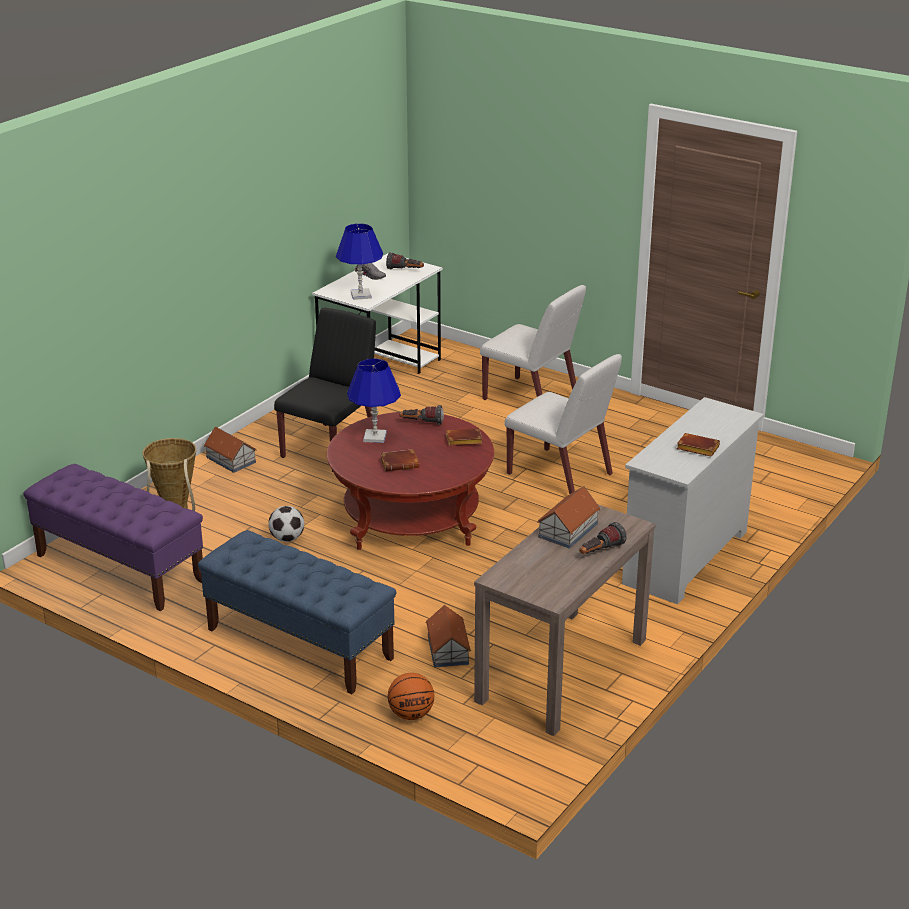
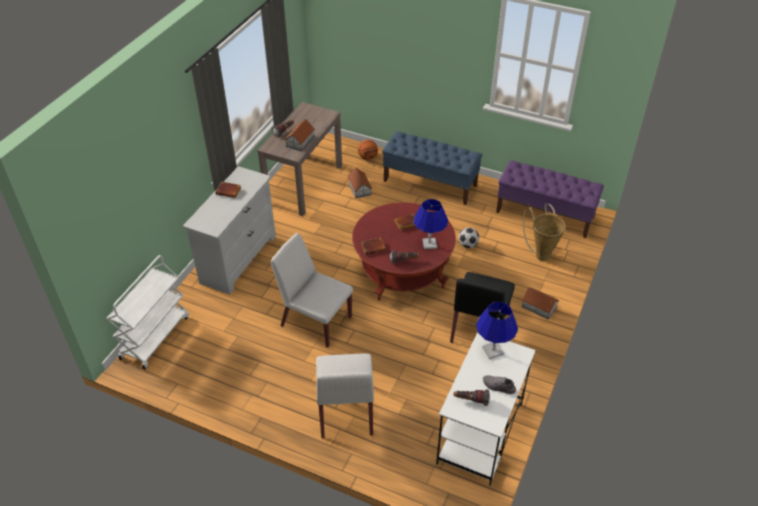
camera: 170 degrees right, 15 degrees up
white chair [480,285,586,400] -> white chair turned 120 degrees counterclockwise [316,354,374,438]
none -> white cart [106,255,189,370]

